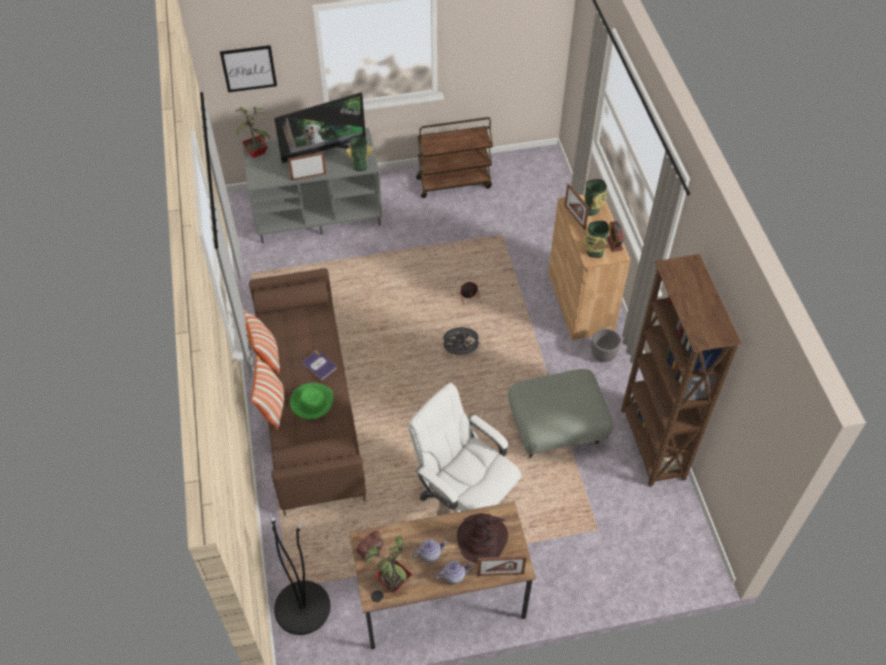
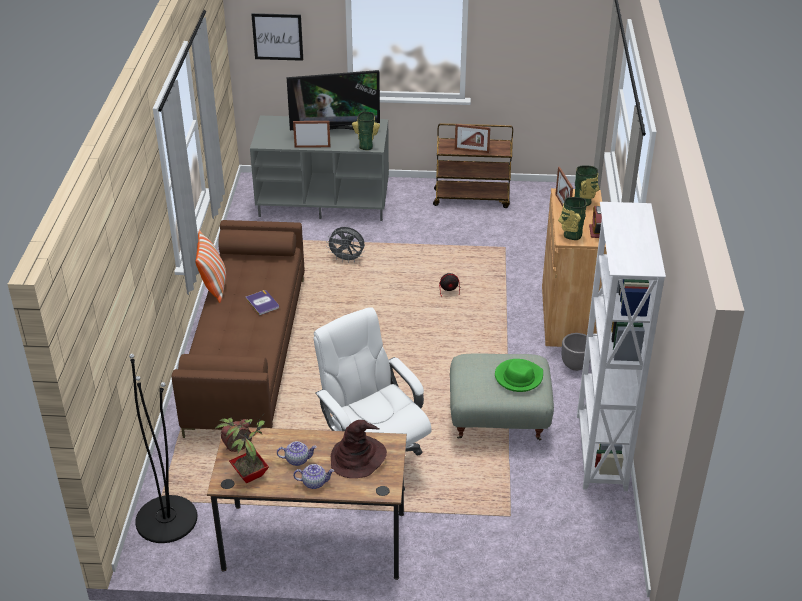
camera: 15 degrees right, 15 degrees down
potted plant [236,107,270,158] -> none
pillow [251,355,284,430] -> none
green hat [290,383,333,419] -> green hat moved to [495,359,543,392]
grey fan [441,327,481,356] -> grey fan moved to [326,227,365,263]
picture frame [477,556,526,576] -> picture frame moved to [455,124,491,153]
brown bookcase [621,254,742,487] -> white bookcase [577,202,666,491]

